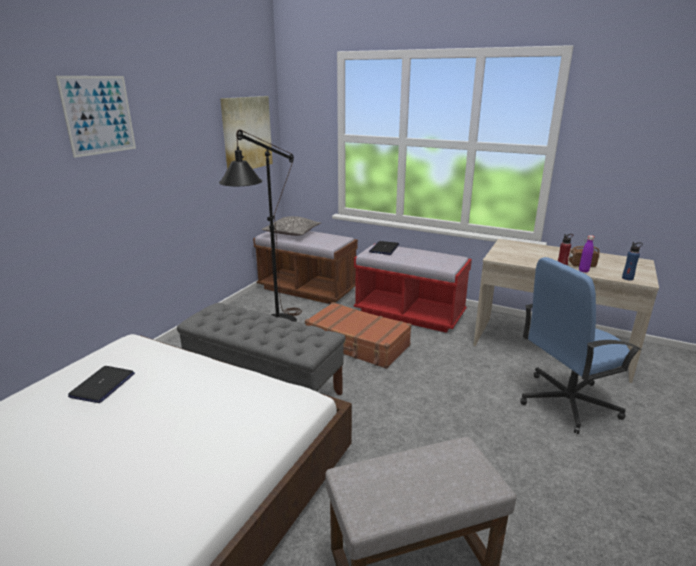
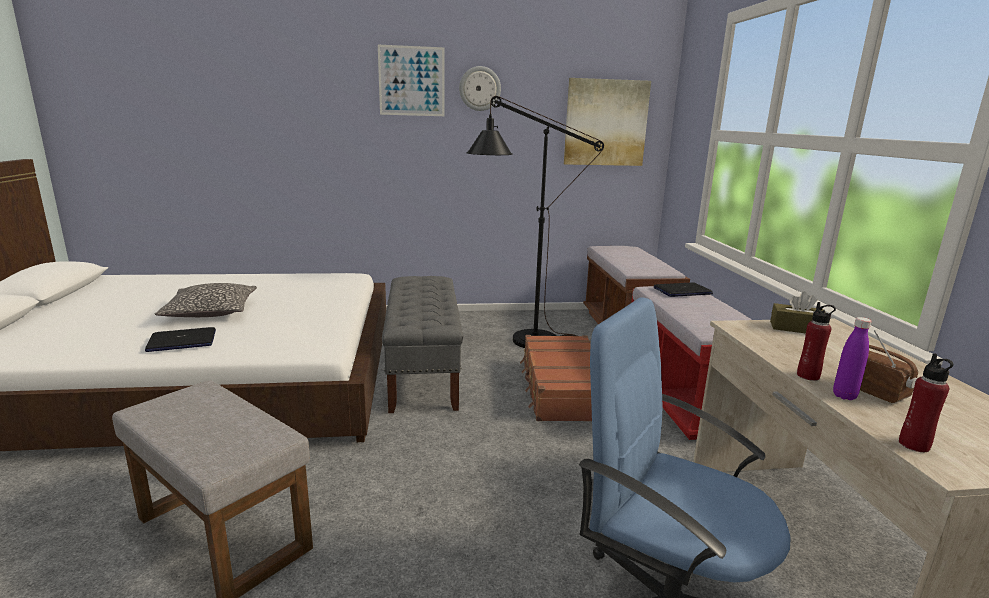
camera: 55 degrees right, 5 degrees down
laptop [68,366,135,403] -> laptop moved to [145,327,216,352]
pillow [262,216,321,236] -> pillow moved to [155,283,257,317]
blue bottle [622,242,643,280] -> red bottle [899,353,953,452]
none -> wall clock [459,66,501,111]
none -> brown tissue box [770,292,826,333]

